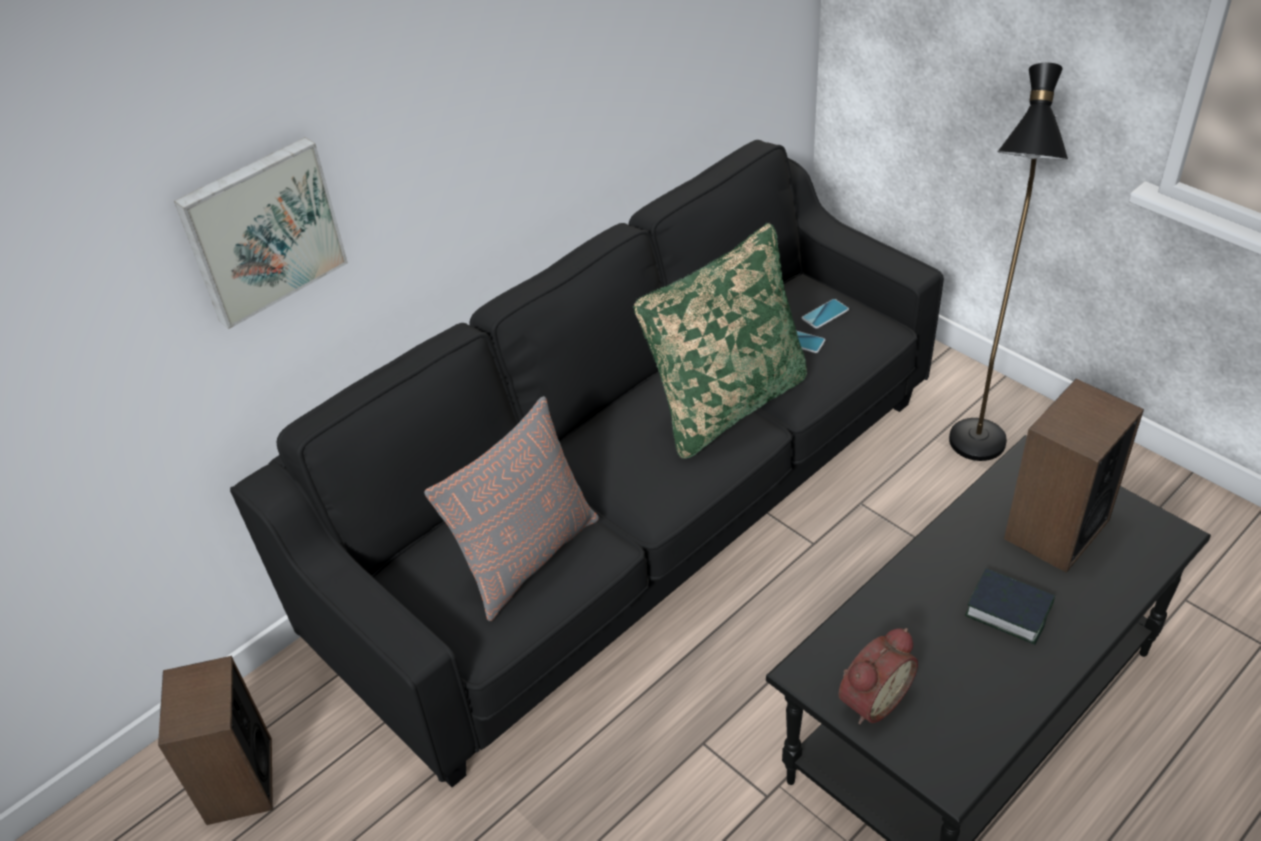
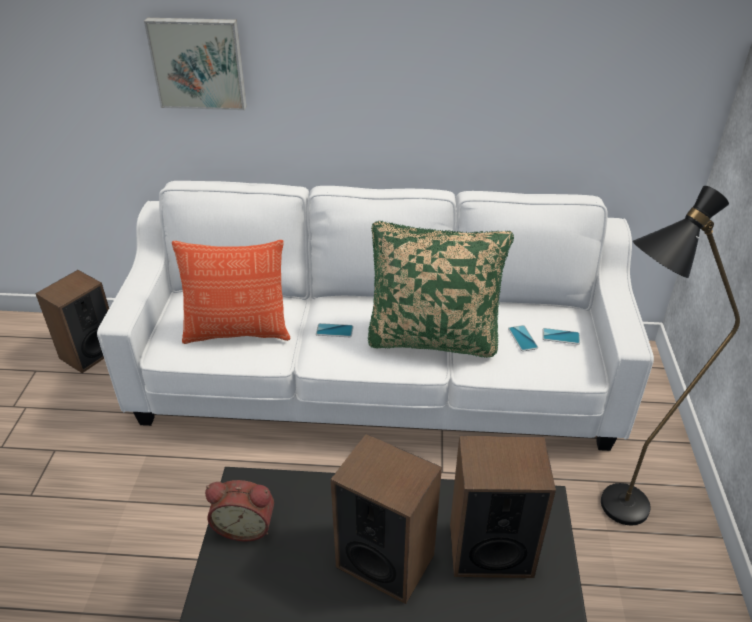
camera: 45 degrees right, 5 degrees down
black sofa [230,140,944,787] -> white sofa [97,181,654,451]
grey pillow [424,396,599,621] -> orange pillow [172,240,290,344]
book [965,568,1055,645] -> speaker [331,434,442,604]
none -> phone [316,323,354,337]

